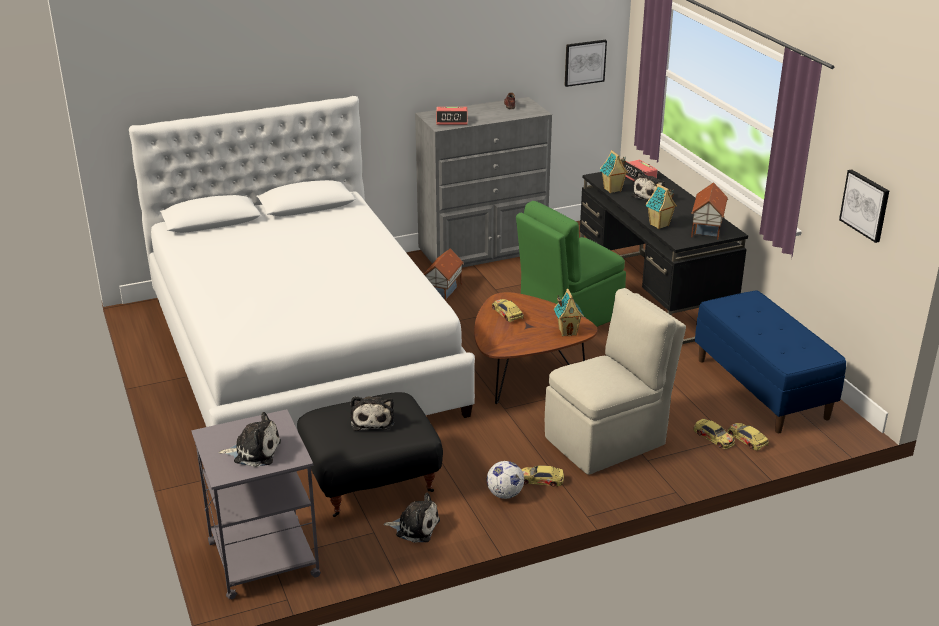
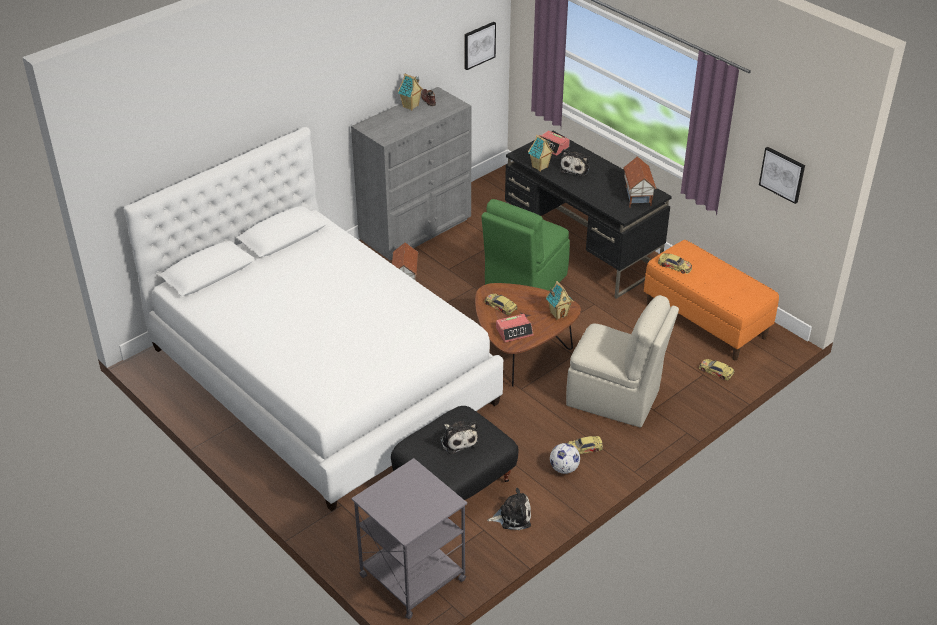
camera: 20 degrees left, 10 degrees up
plush toy [218,412,281,467] -> none
alarm clock [436,107,467,125] -> alarm clock moved to [496,314,533,342]
beige chair [545,288,686,475] -> beige chair turned 75 degrees clockwise [566,295,679,427]
toy house [646,184,677,229] -> toy house moved to [398,73,423,110]
toy car [694,419,735,449] -> toy car moved to [658,253,692,274]
blue bench [695,290,846,433] -> orange bench [644,240,779,360]

